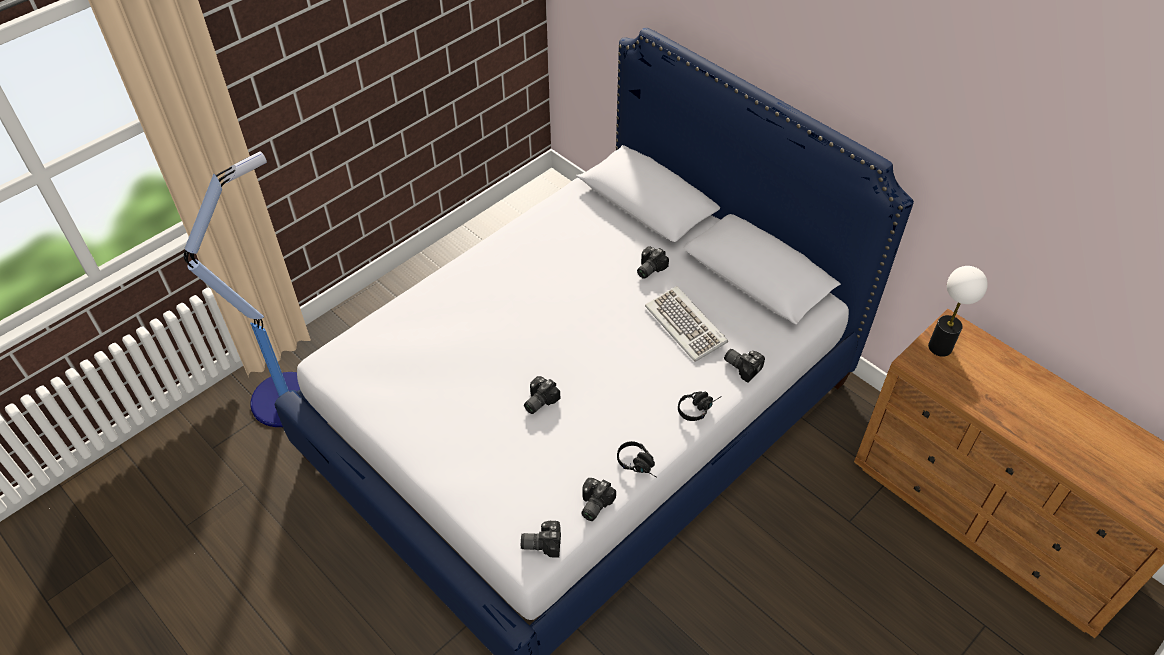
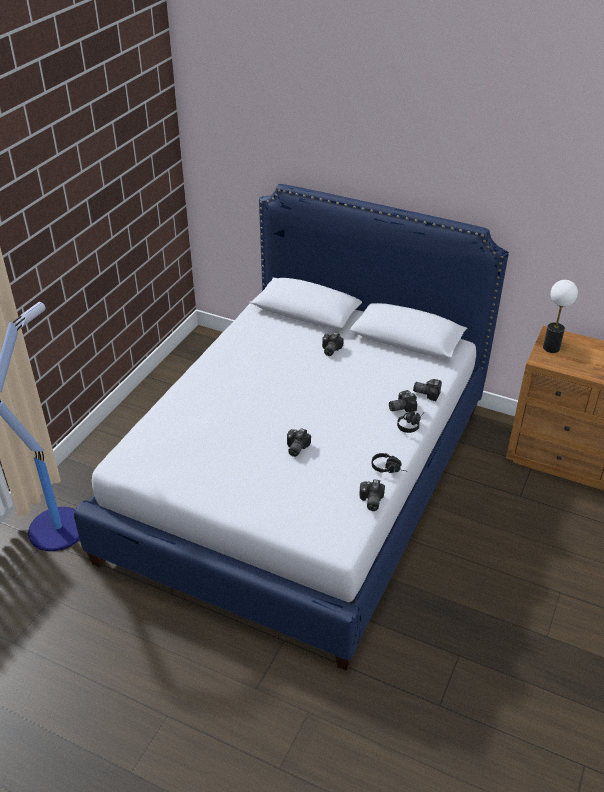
camera: 20 degrees left, 10 degrees down
camera [521,521,561,558] -> camera moved to [389,390,417,412]
keyboard [645,286,728,362] -> none

